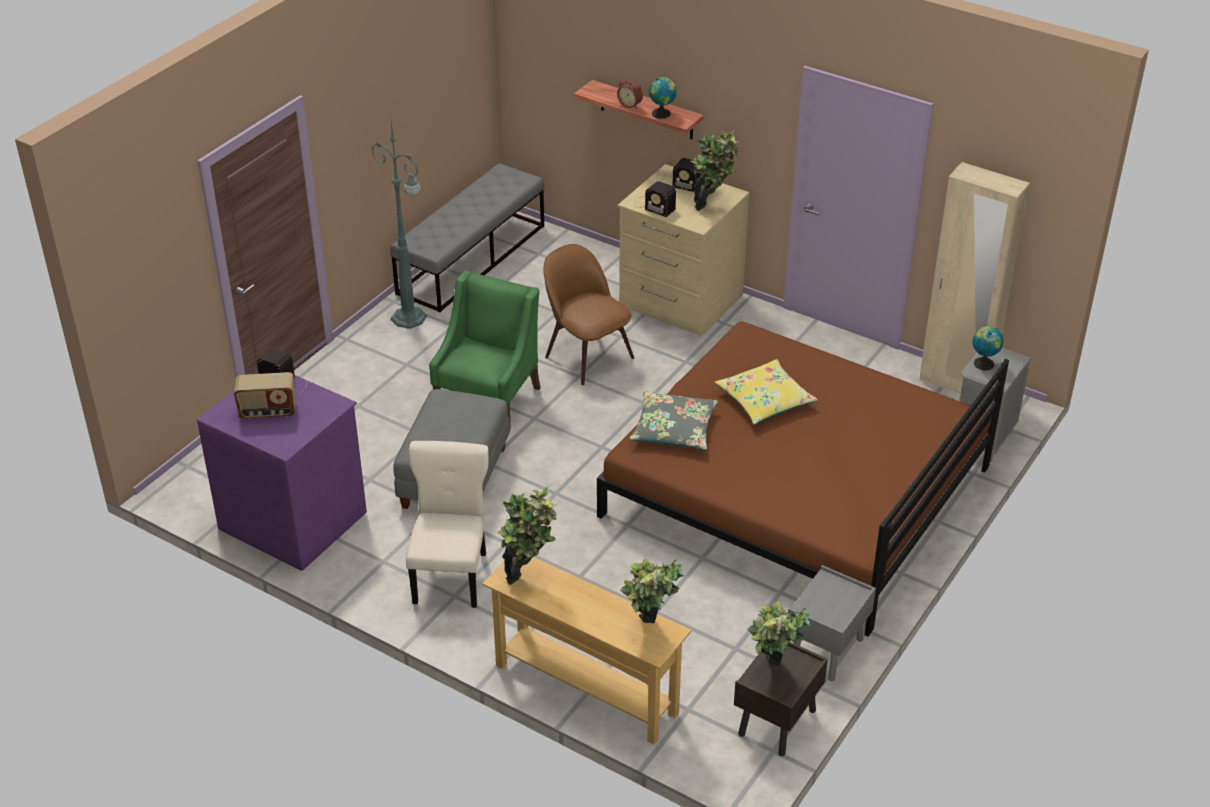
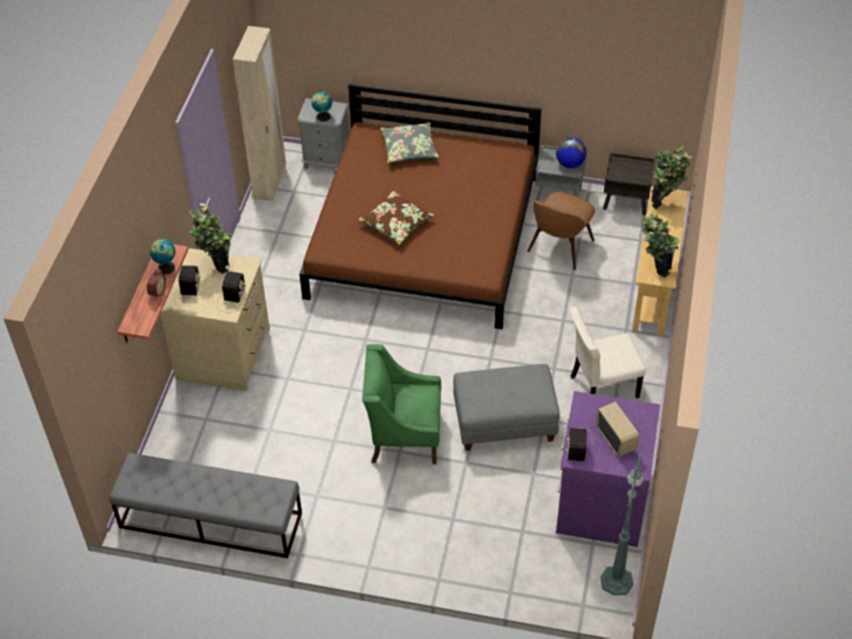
camera: 110 degrees left, 10 degrees up
green floor lamp [371,122,427,329] -> green floor lamp moved to [601,454,644,595]
brown chair [543,244,634,385] -> brown chair moved to [527,192,595,270]
grey pillow [629,391,719,450] -> grey pillow moved to [380,122,439,163]
yellow pillow [715,359,818,425] -> brown pillow [358,191,435,245]
potted plant [747,601,810,666] -> none
none -> globe [556,137,587,168]

